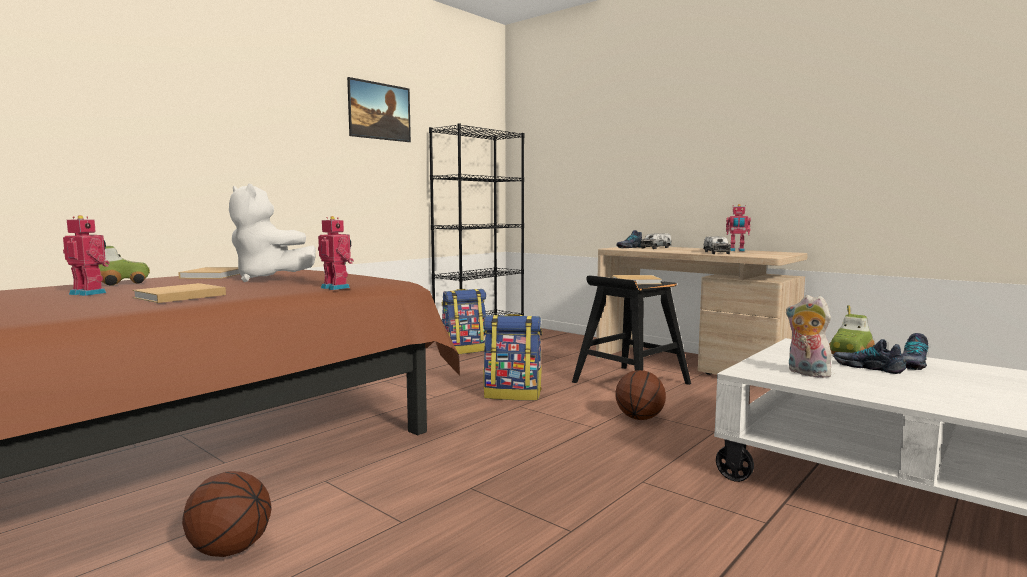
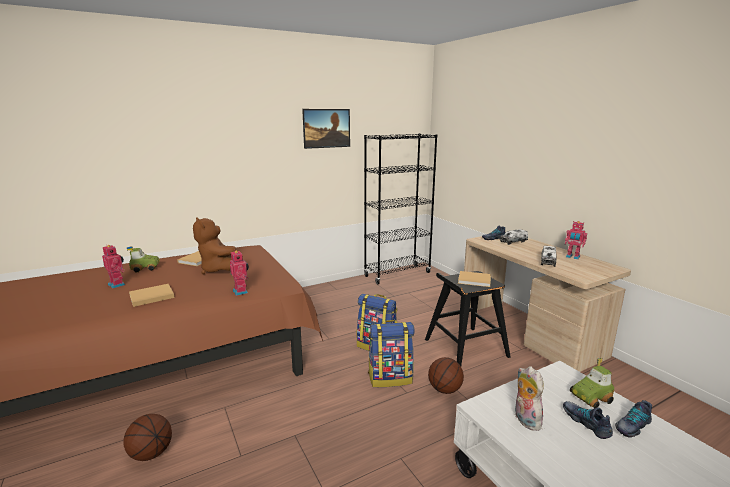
camera: 20 degrees right, 10 degrees up
white plush toy [229,183,316,282] -> brown plush toy [193,217,243,274]
backpack [442,289,486,354] -> backpack moved to [368,320,415,387]

